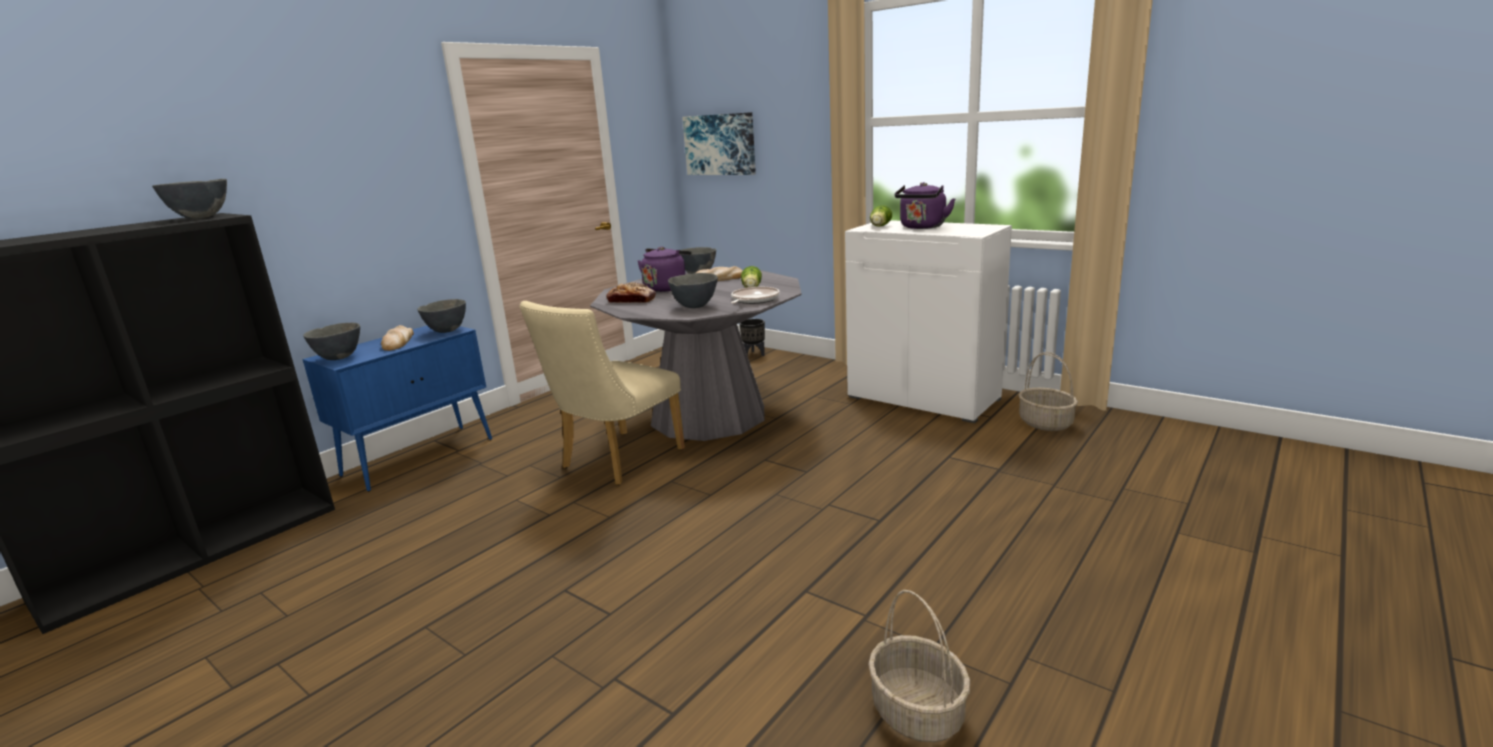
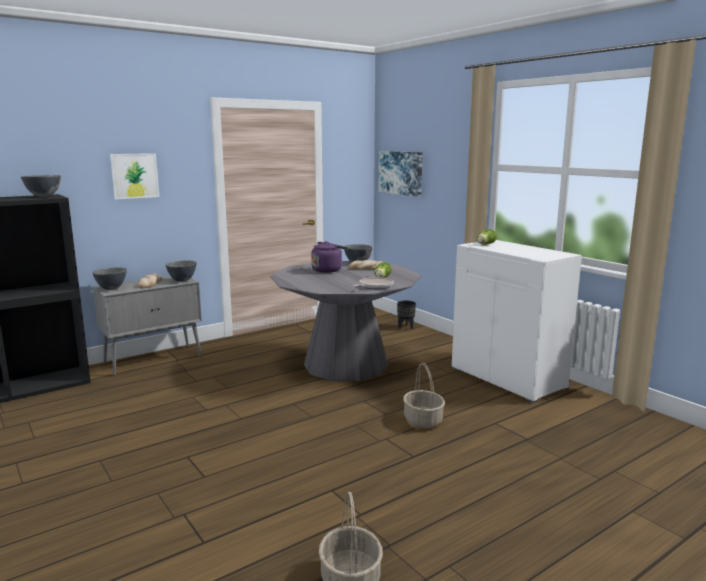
camera: 15 degrees right, 5 degrees down
blue cabinet [303,325,492,492] -> grey cabinet [93,276,202,376]
beige chair [520,301,685,485] -> none
bread [606,282,656,303] -> none
grey bowl [668,273,718,308] -> none
purple kettle [895,182,955,229] -> none
basket [1018,352,1078,431] -> basket moved to [403,363,445,428]
none -> picture [110,153,159,199]

